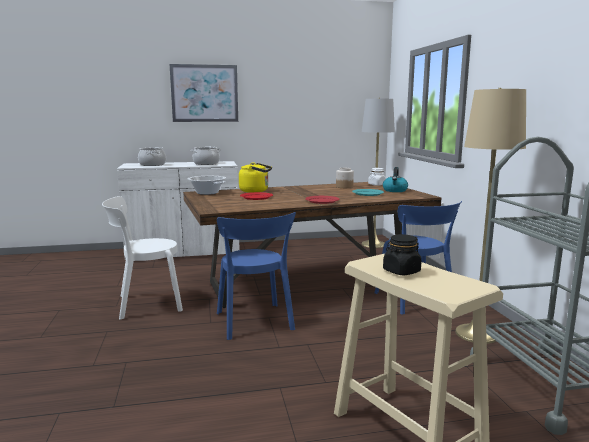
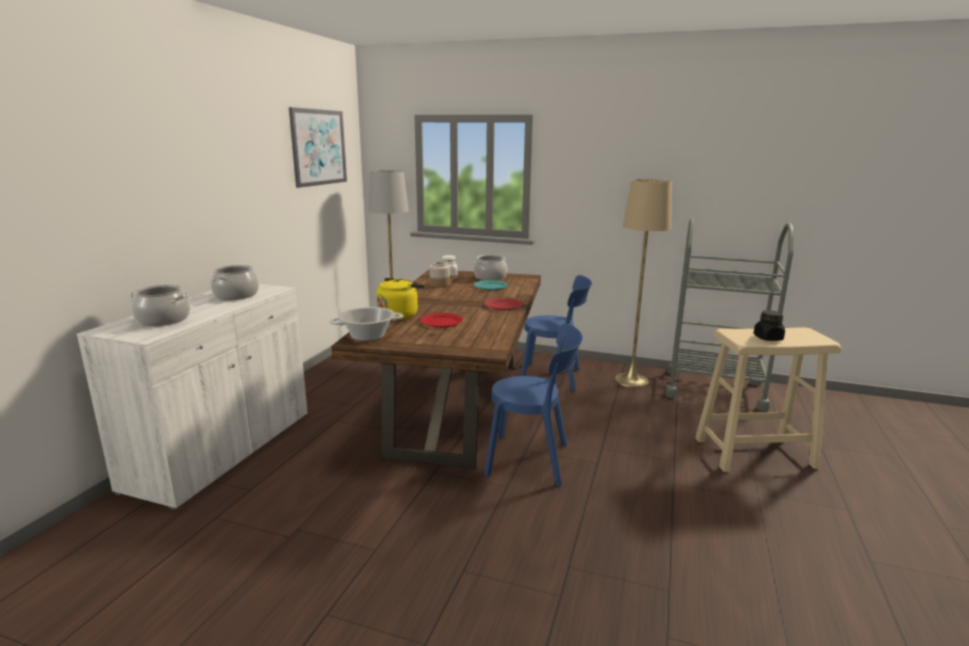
camera: 60 degrees left, 5 degrees up
white chair [102,196,183,320] -> none
picture [170,64,238,122] -> picture moved to [289,107,347,188]
kettle [383,167,408,192] -> cooking pot [474,255,507,280]

